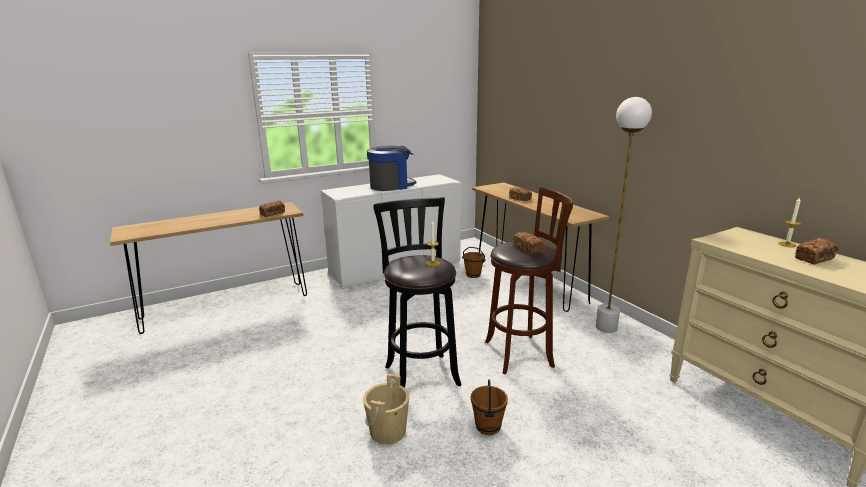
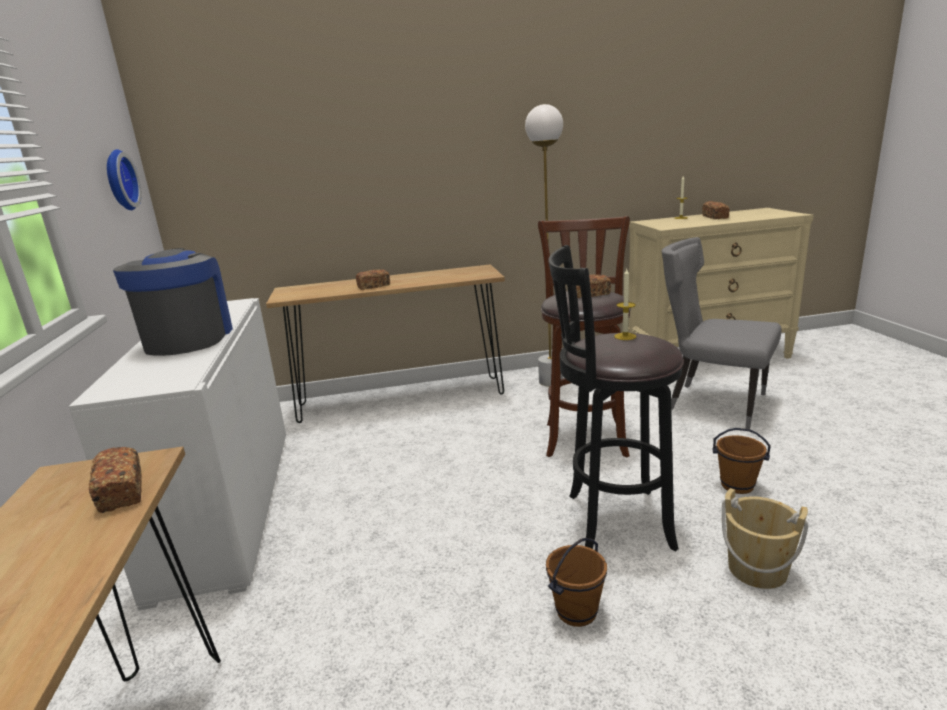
camera: 70 degrees left, 0 degrees up
brown bucket [462,247,486,278] -> brown bucket moved to [546,538,607,627]
none -> wall clock [107,149,142,210]
none -> grey chair [661,237,782,429]

